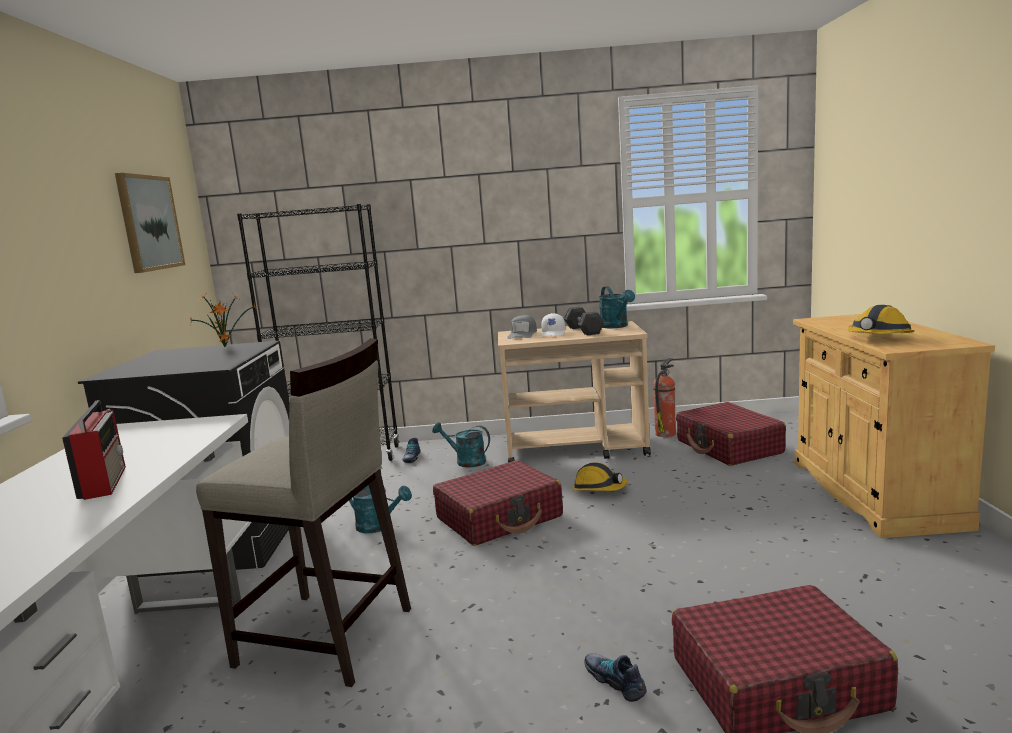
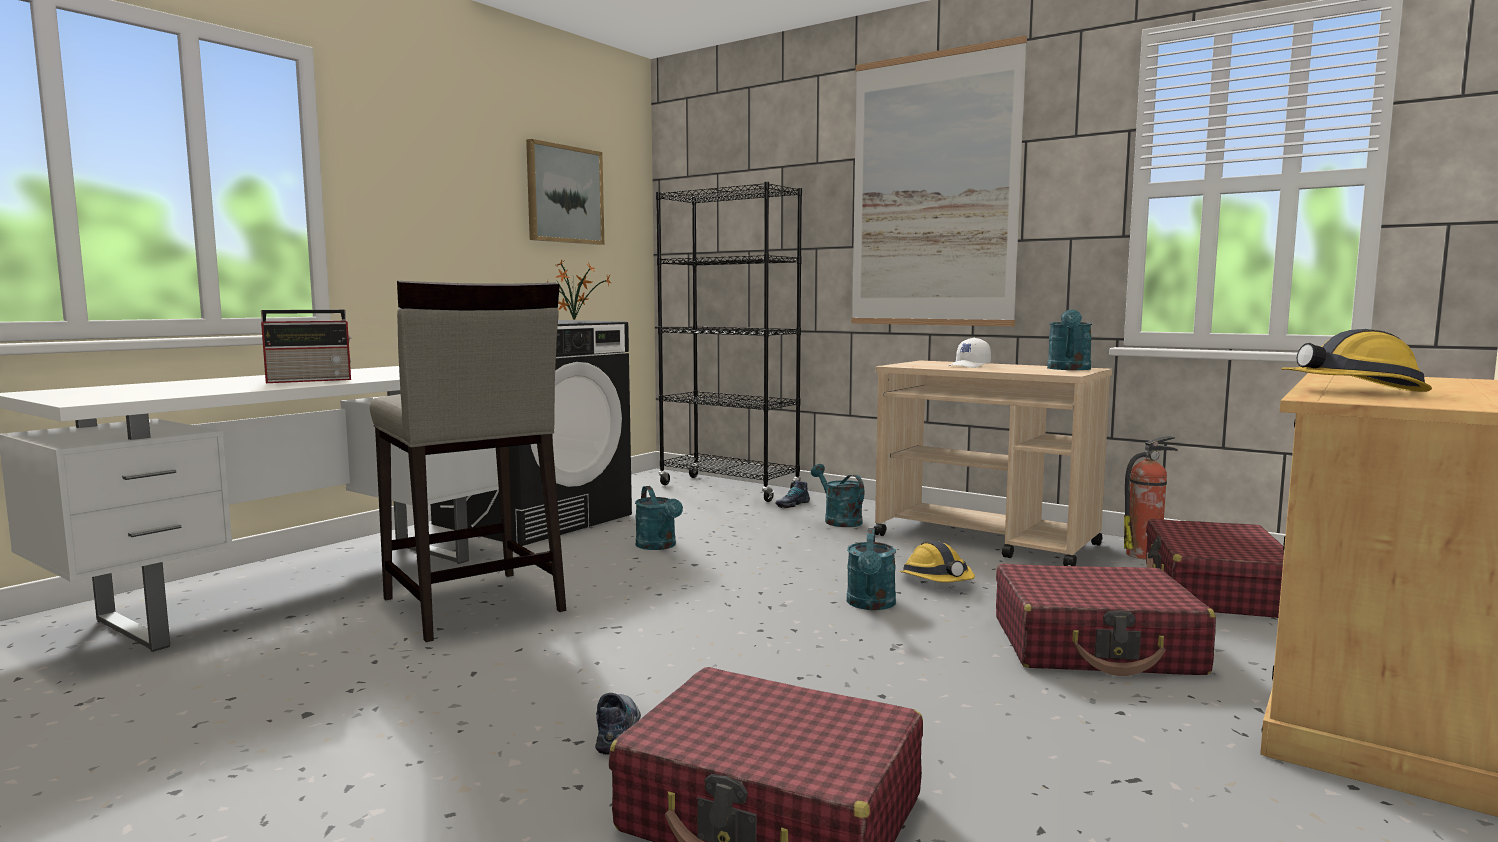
camera: 35 degrees right, 5 degrees down
radio [62,400,126,500] -> radio turned 45 degrees clockwise [261,310,352,383]
red suitcase [433,460,563,546] -> red suitcase moved to [996,564,1216,676]
grey cap [507,315,537,339] -> none
grey dumbbell [564,307,604,336] -> none
none -> turquoise watering can [847,528,896,610]
none -> picture [851,35,1027,326]

